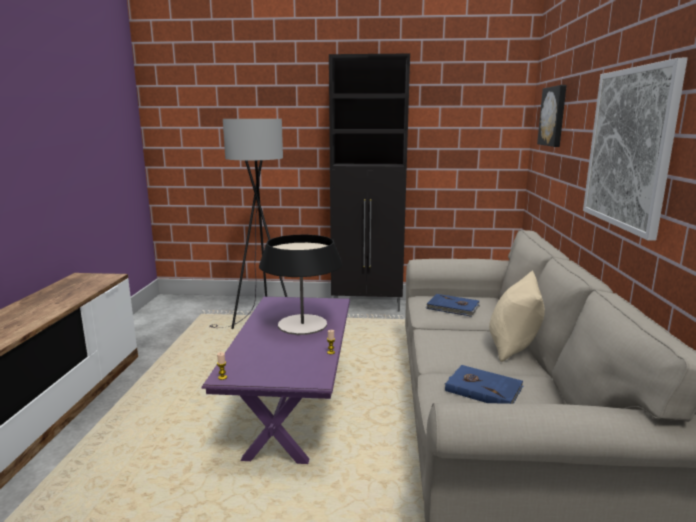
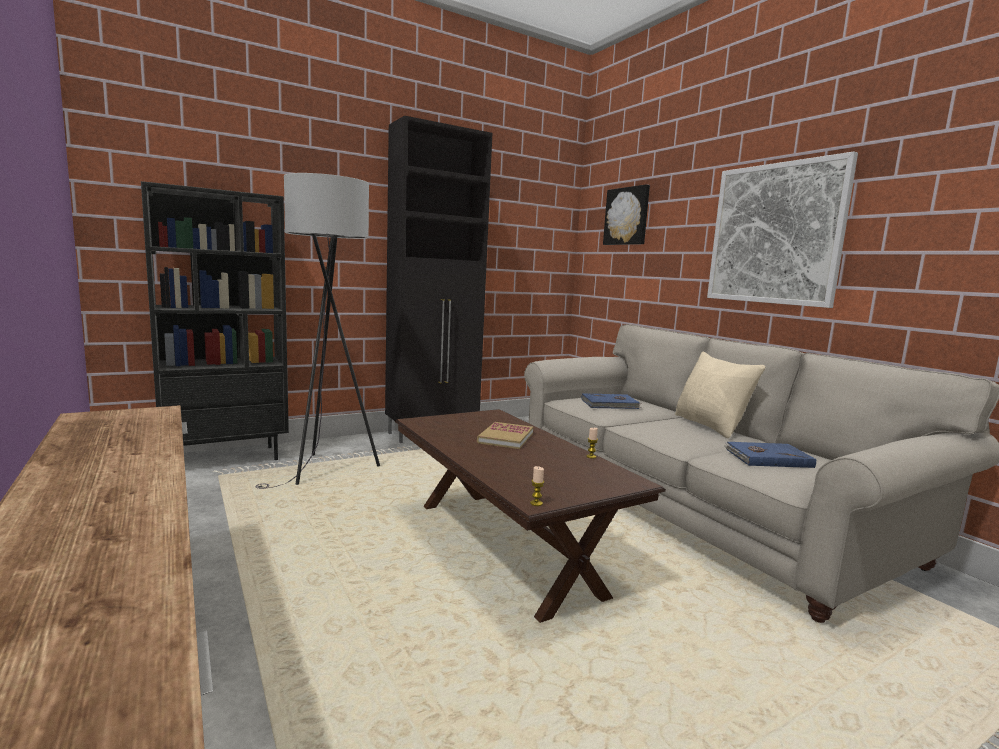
camera: 35 degrees left, 5 degrees down
purple coffee table [202,297,350,464] -> brown coffee table [395,409,666,623]
table lamp [259,234,342,335] -> book [477,422,533,449]
none -> black bookcase [141,181,289,460]

